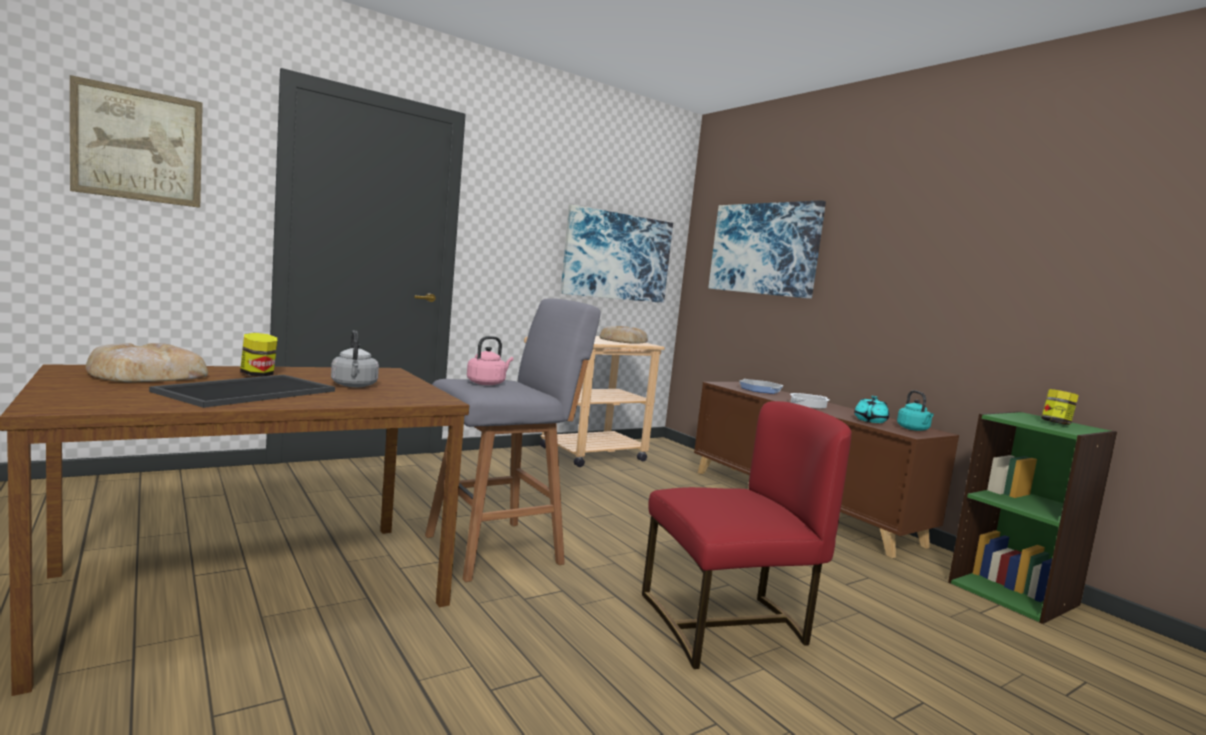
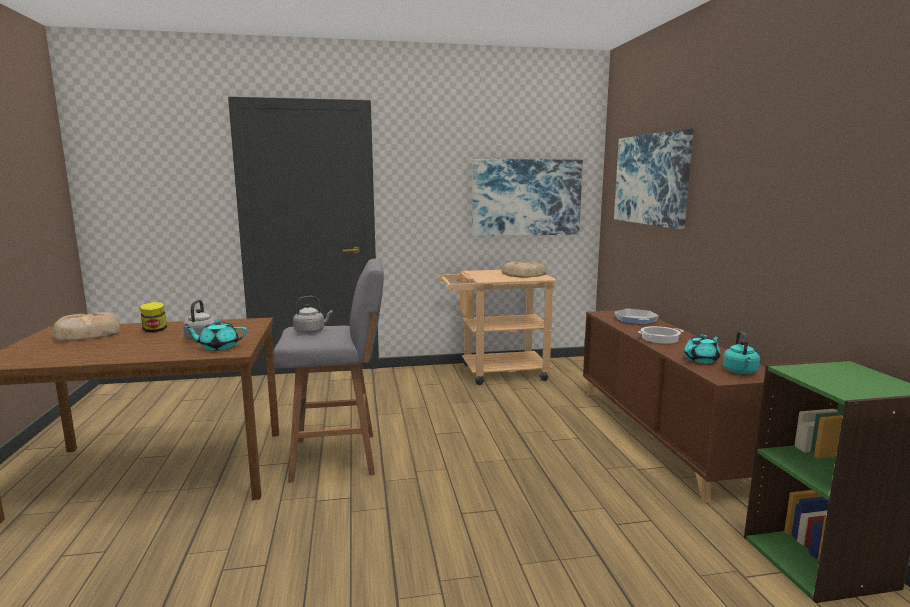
camera: 25 degrees right, 5 degrees up
picture [70,75,203,208] -> none
tray [149,375,335,408] -> none
pink kettle [467,336,513,385] -> grey kettle [293,296,333,334]
red chair [642,401,851,669] -> none
jar [1041,389,1079,425] -> none
none -> turquoise teapot [185,320,247,351]

